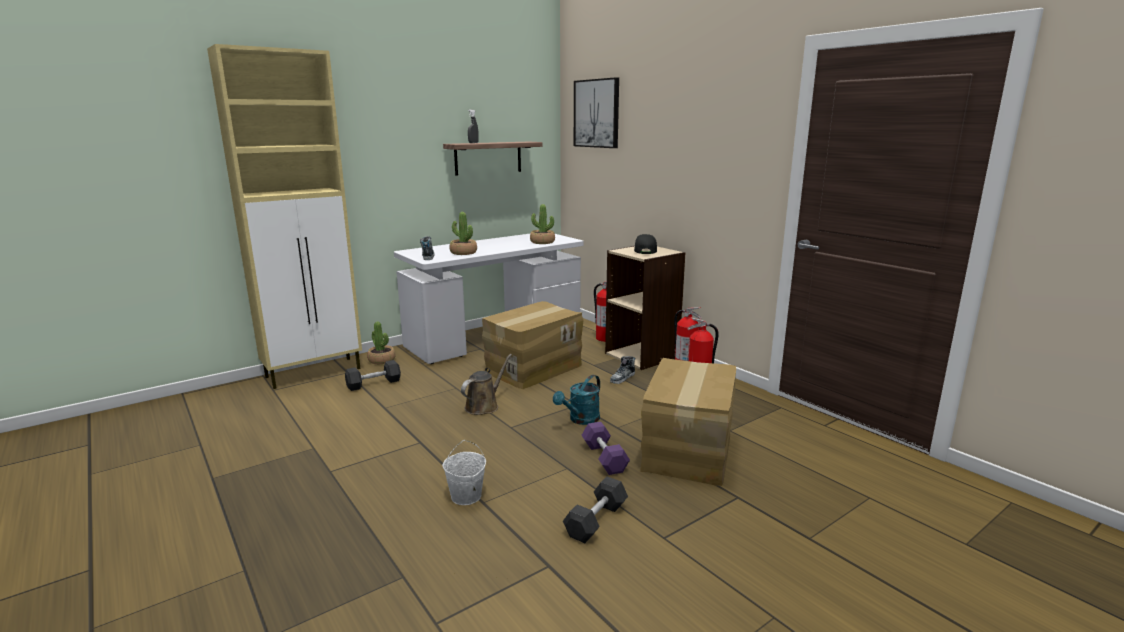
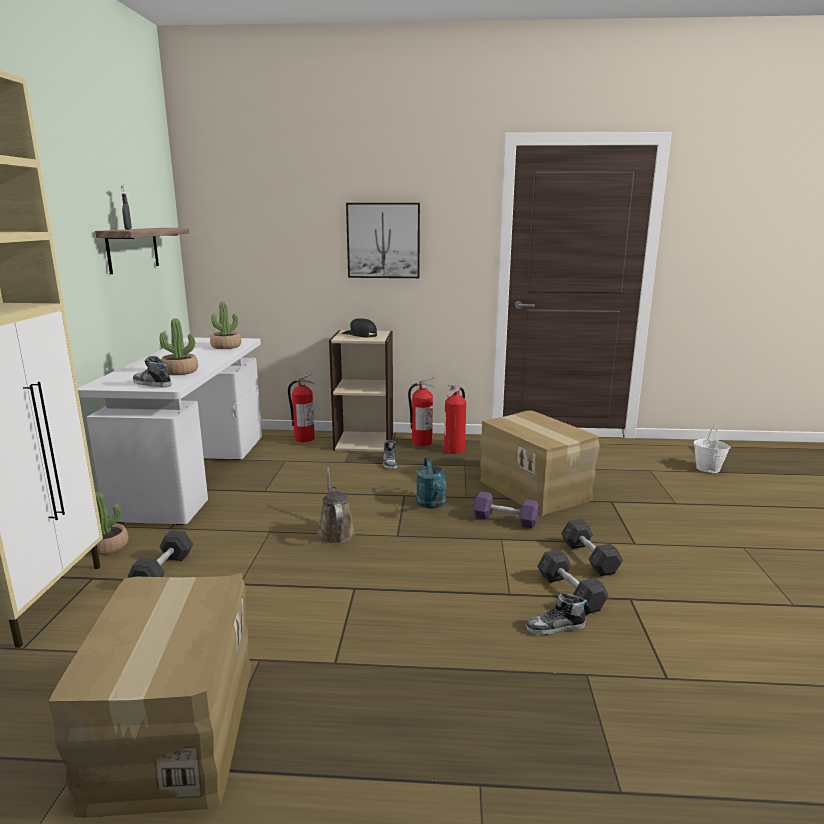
camera: 50 degrees left, 0 degrees up
white bucket [442,440,486,505] -> white bucket moved to [694,427,731,473]
cardboard box [482,301,583,389] -> cardboard box moved to [49,573,251,818]
picture [574,77,619,148] -> picture moved to [346,203,420,278]
none -> shoe [526,593,588,635]
none -> grey dumbbell [537,549,609,615]

